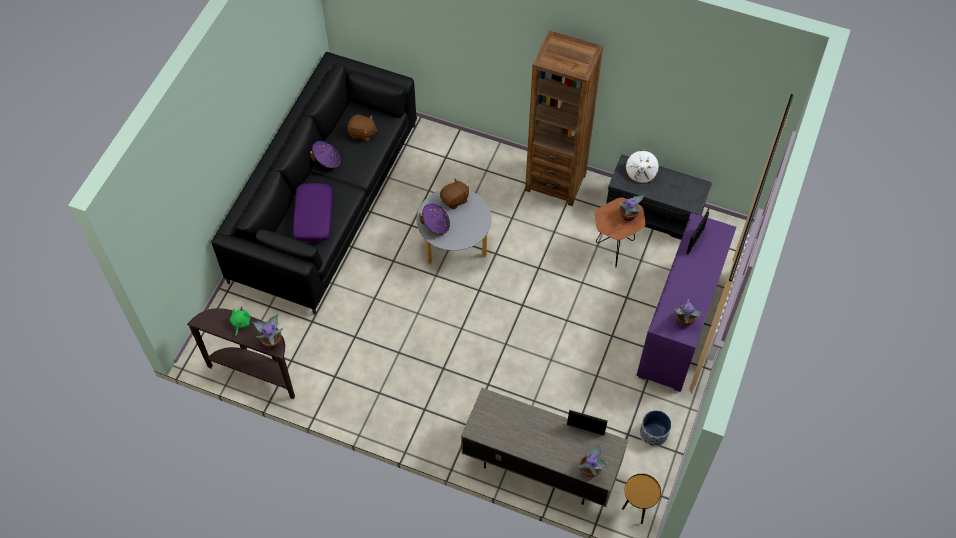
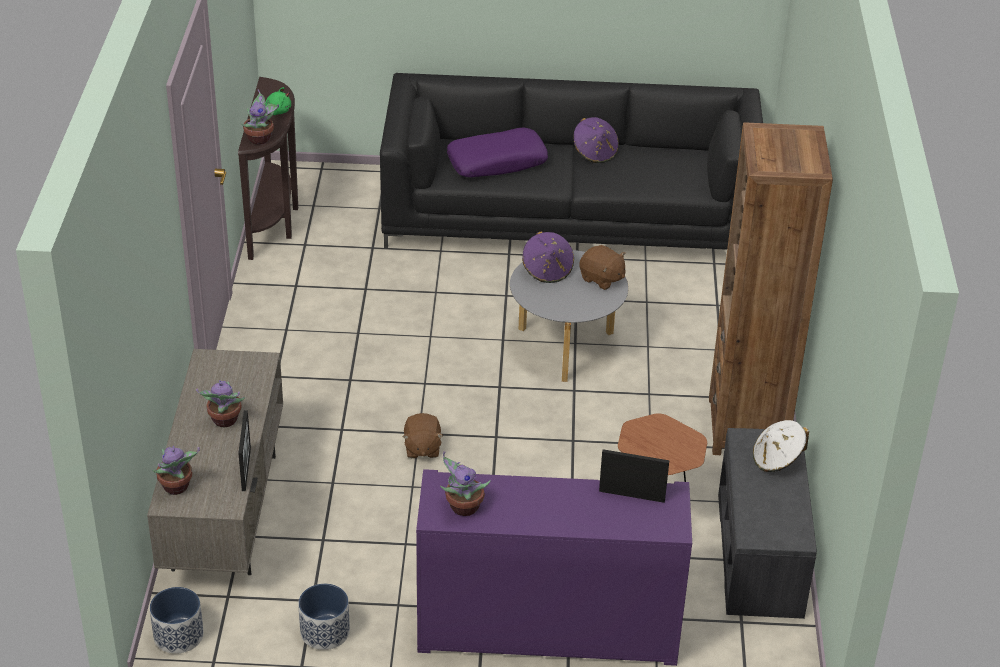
camera: 70 degrees right, 20 degrees down
brown plush toy [347,114,377,141] -> brown plush toy moved to [403,413,443,458]
potted plant [617,193,645,221] -> potted plant moved to [196,380,245,427]
brown side table [622,474,661,524] -> planter [150,587,204,654]

